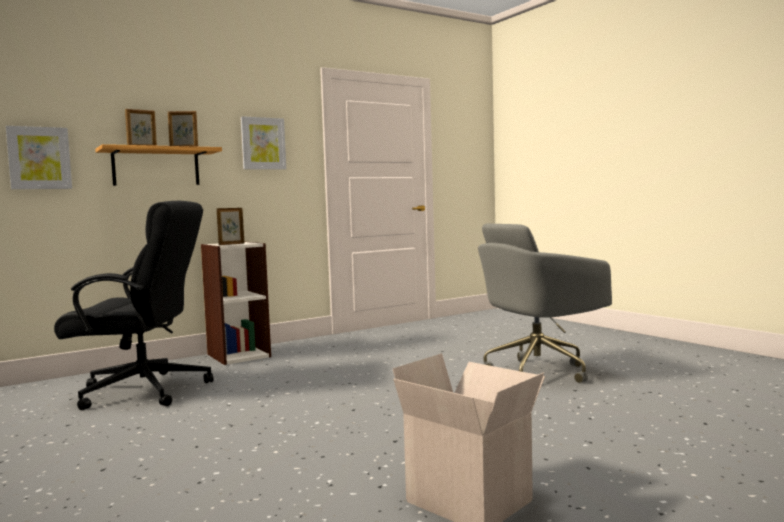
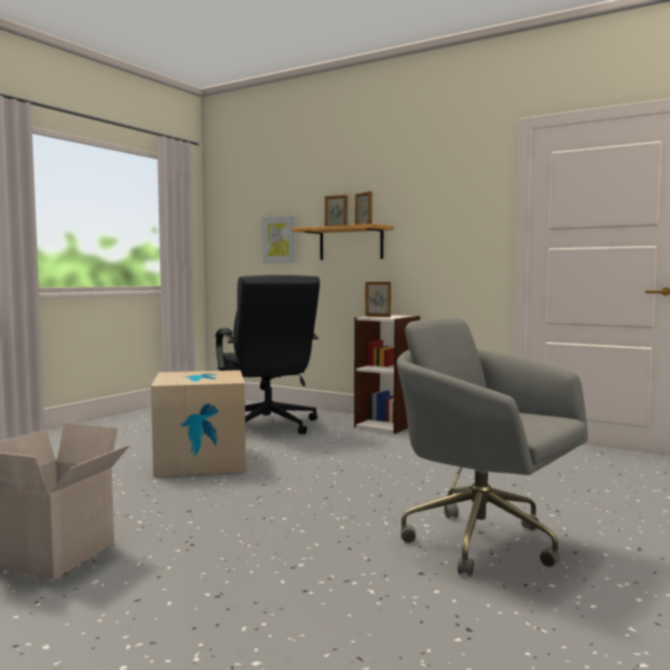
camera: 65 degrees right, 0 degrees up
picture [240,116,286,170] -> none
none -> cardboard box [151,370,246,477]

